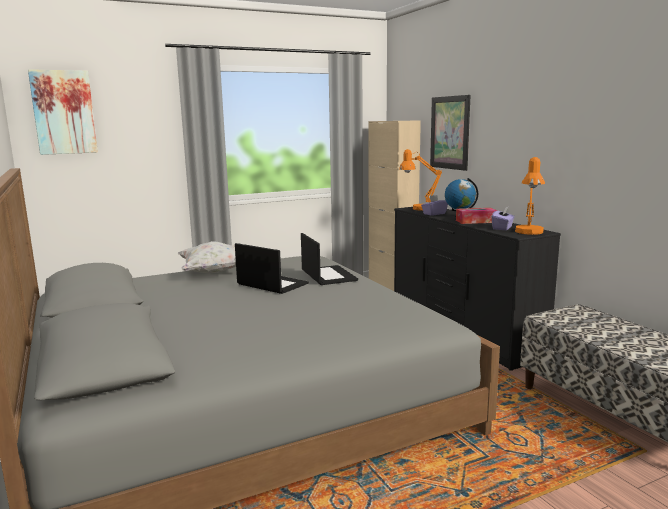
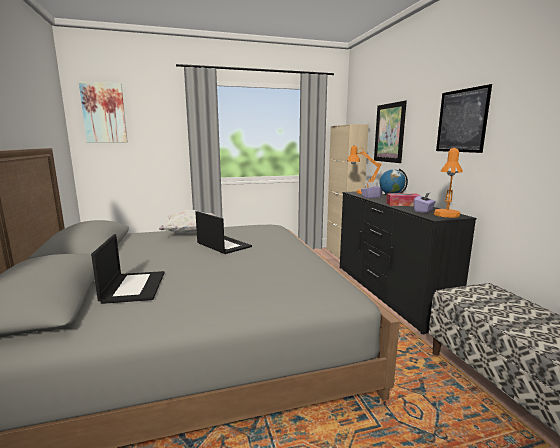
camera: 10 degrees right, 0 degrees up
laptop [301,233,358,285] -> laptop moved to [91,234,165,304]
none -> picture [436,84,492,153]

